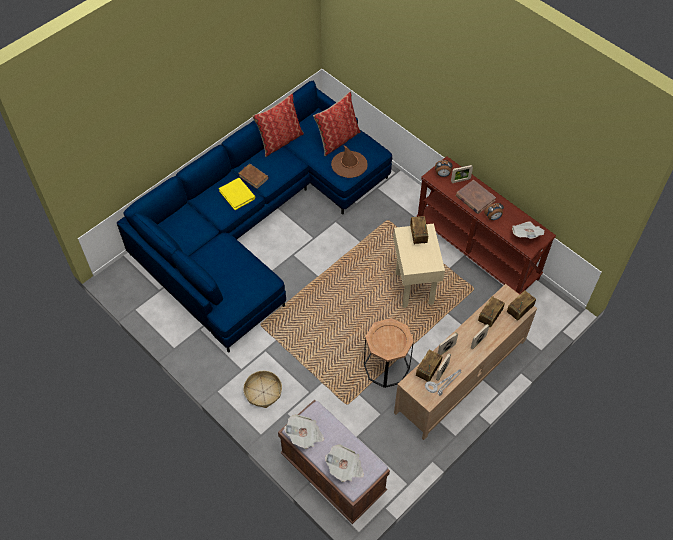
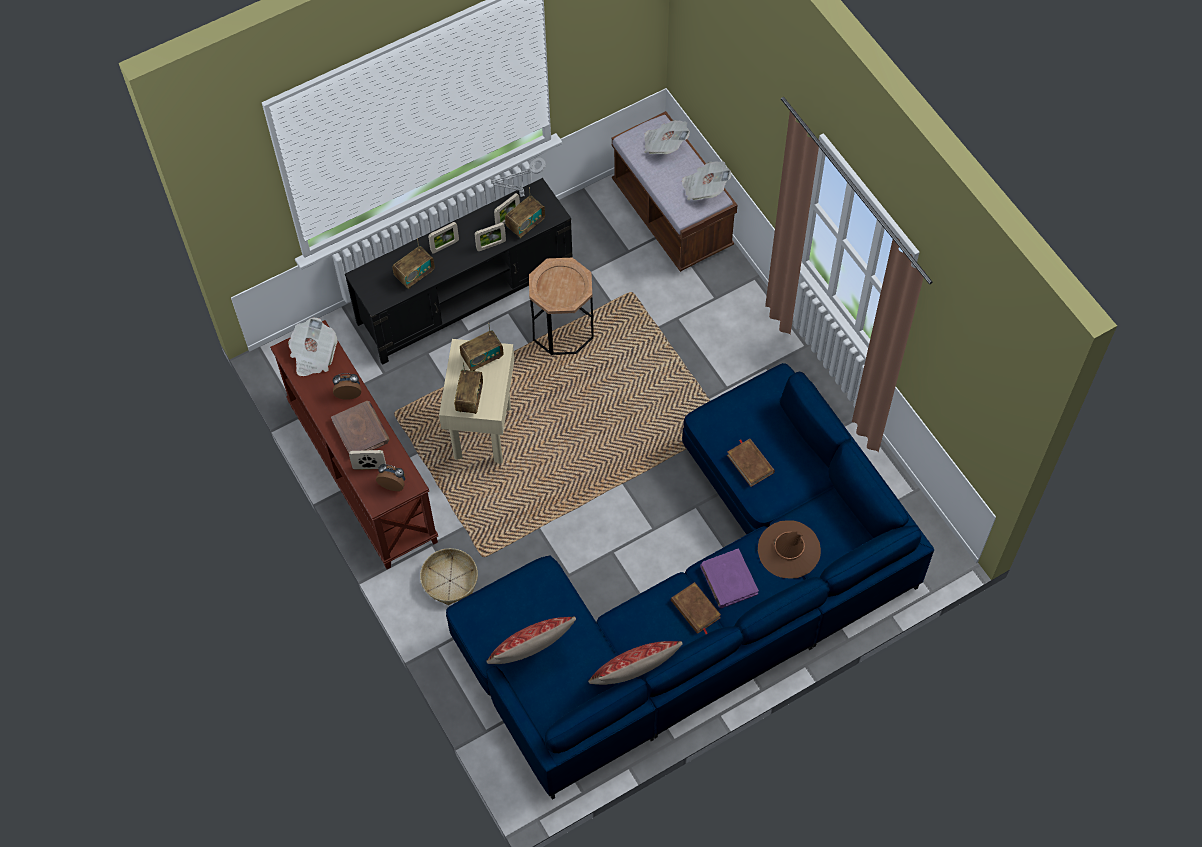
camera: 165 degrees left, 5 degrees up
yellow book [219,178,255,210] -> purple book [700,549,759,608]
basket [243,371,282,408] -> basket moved to [420,548,478,605]
brown hat [331,145,368,178] -> brown hat moved to [758,520,821,579]
beige tv stand [394,284,537,440] -> black tv stand [345,178,573,365]
radio [507,291,536,320] -> radio moved to [460,323,504,371]
none -> brown book [727,439,775,487]

